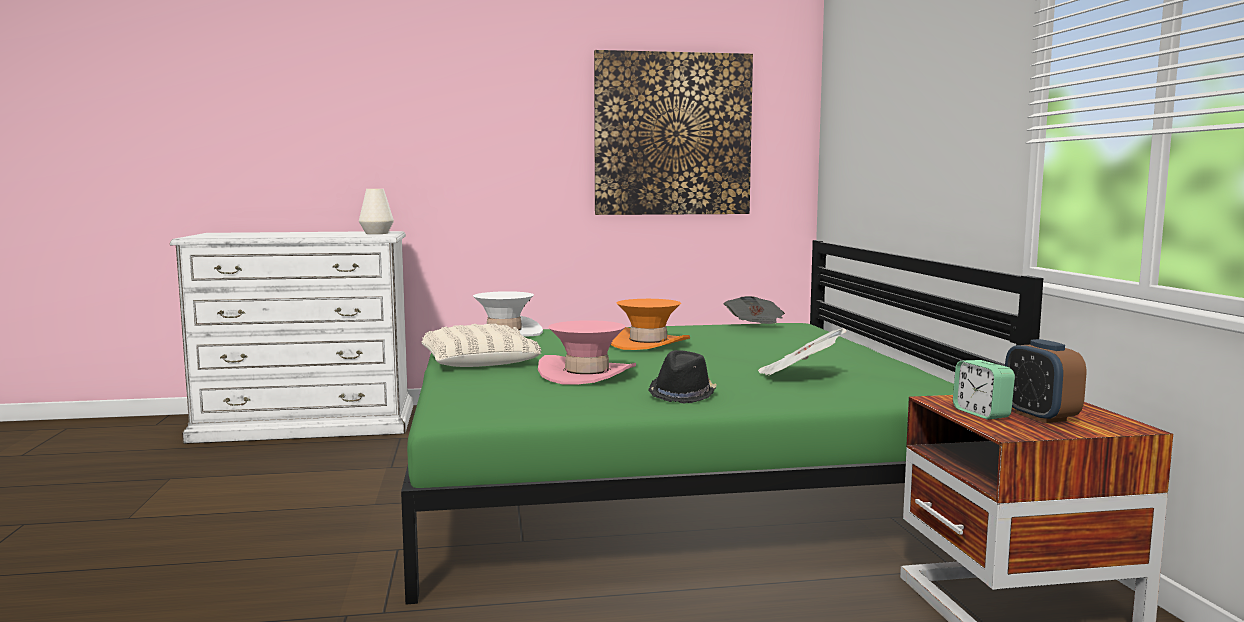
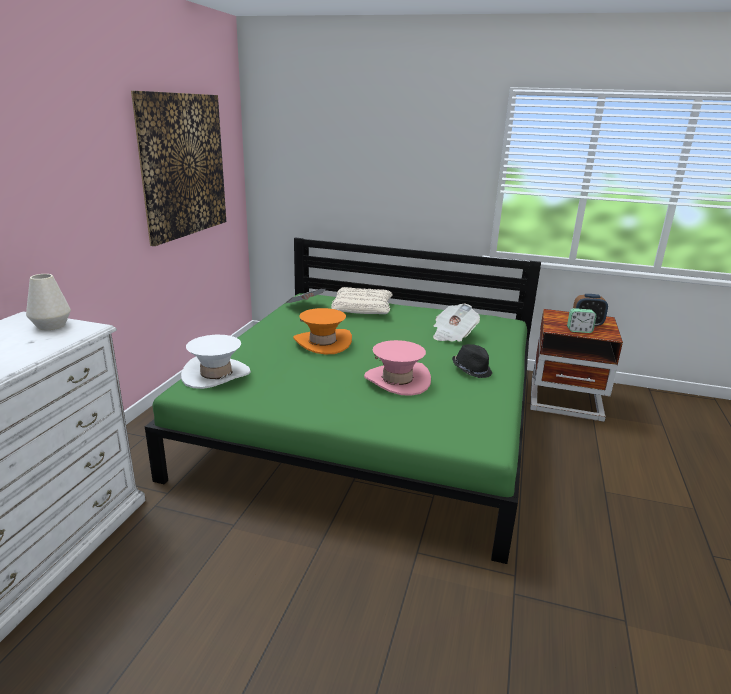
camera: 65 degrees left, 15 degrees up
beige pillow [422,324,542,367] -> beige pillow moved to [331,287,392,314]

